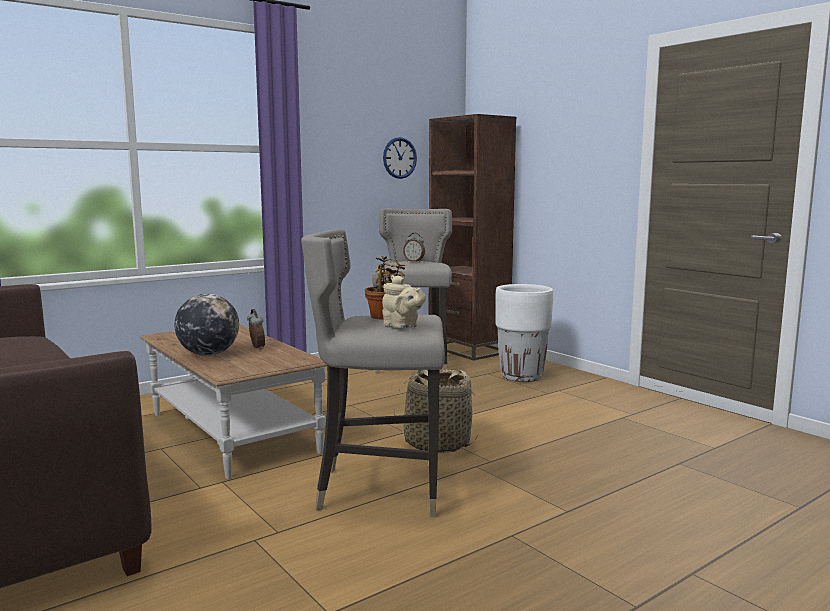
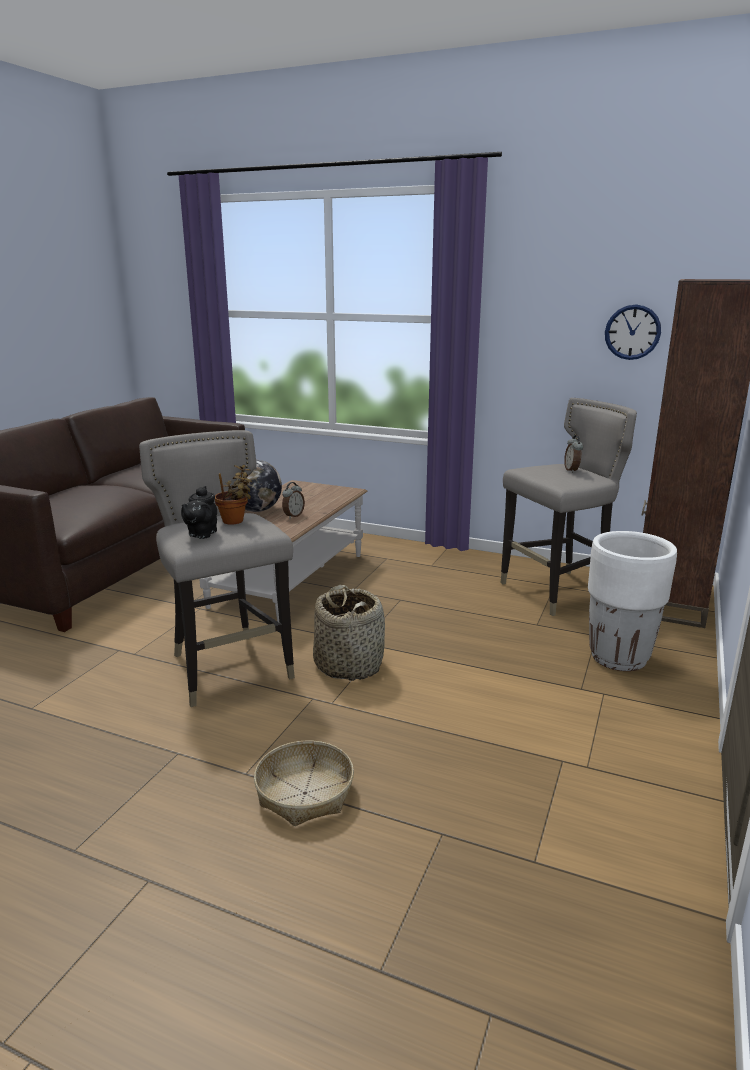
camera: 60 degrees right, 10 degrees up
beige teapot [382,275,426,328] -> black teapot [181,486,217,539]
none -> basket [254,740,354,826]

